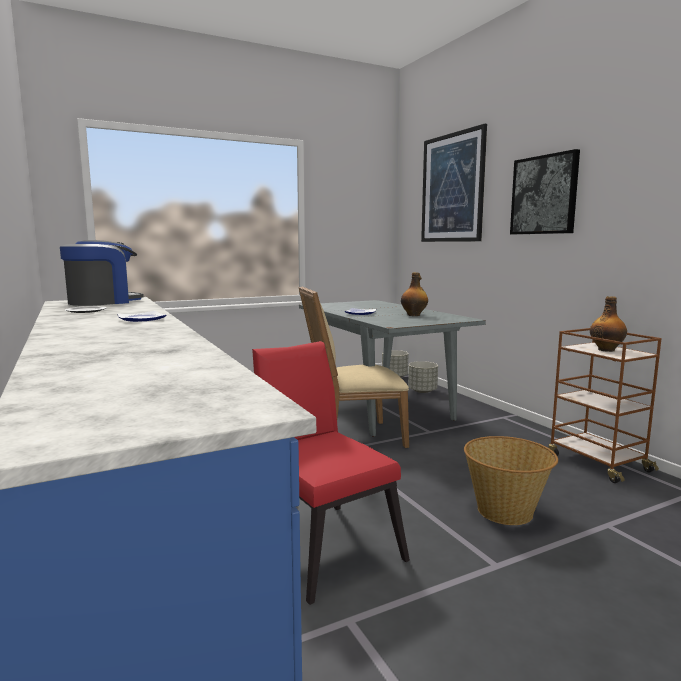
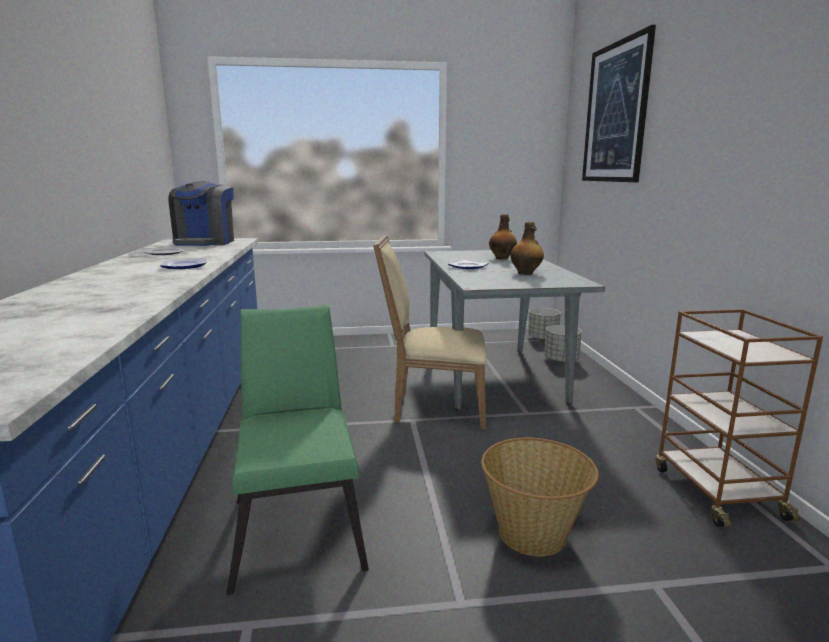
camera: 20 degrees right, 5 degrees up
coffee machine [60,240,144,306] -> coffee machine turned 120 degrees clockwise [168,181,234,246]
red chair [252,341,410,605] -> green chair [226,305,369,595]
picture [510,149,580,234] -> none
bottle [590,296,627,352] -> bottle moved to [489,214,517,260]

